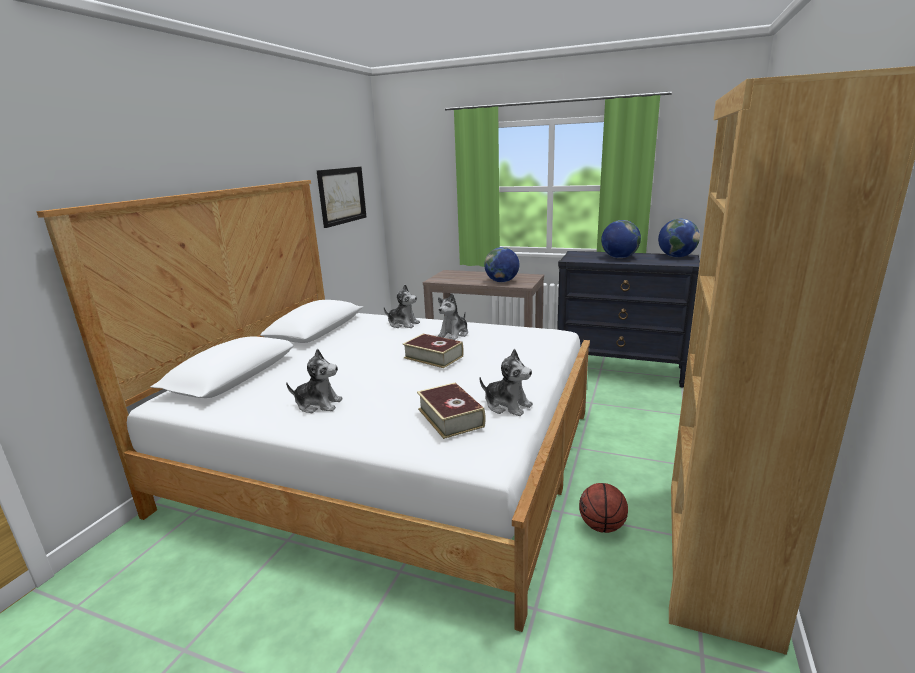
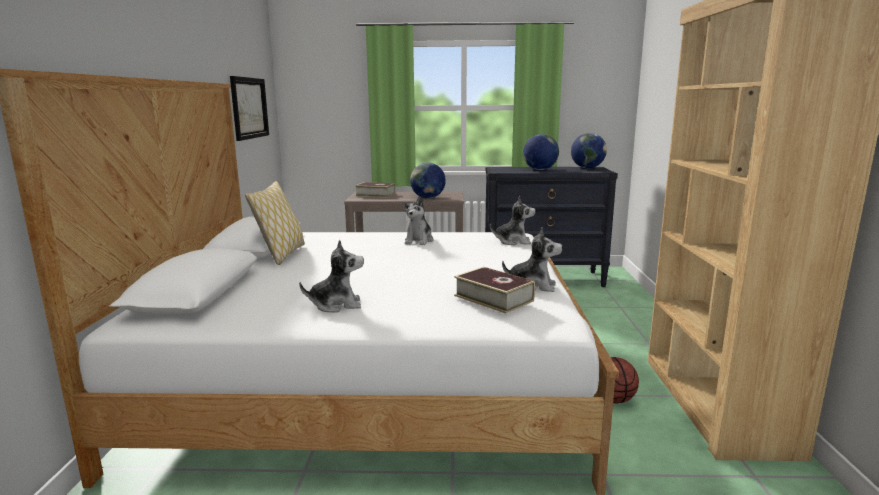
camera: 20 degrees left, 5 degrees down
plush toy [384,285,420,328] -> plush toy moved to [490,196,536,245]
book [403,334,464,368] -> book moved to [355,182,396,198]
none -> pillow [245,181,305,265]

